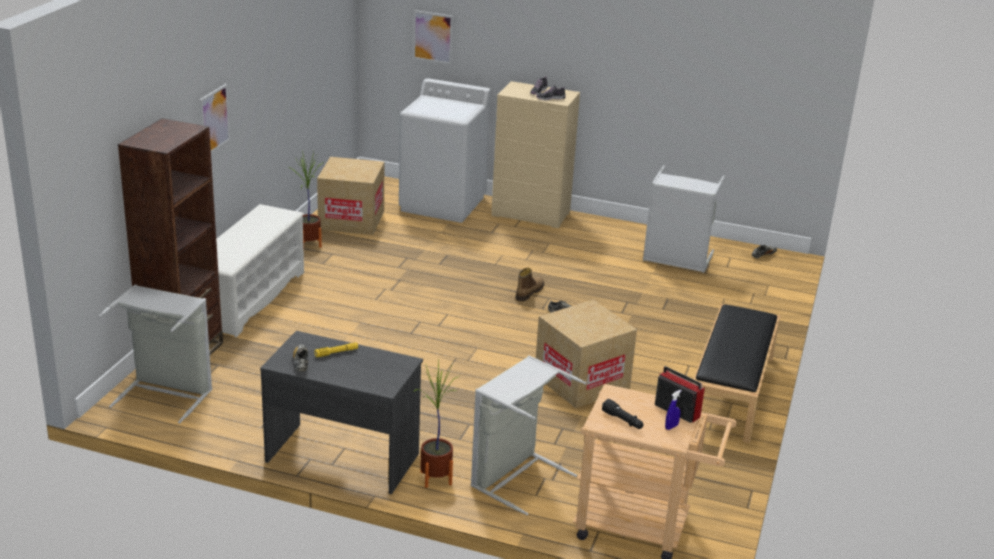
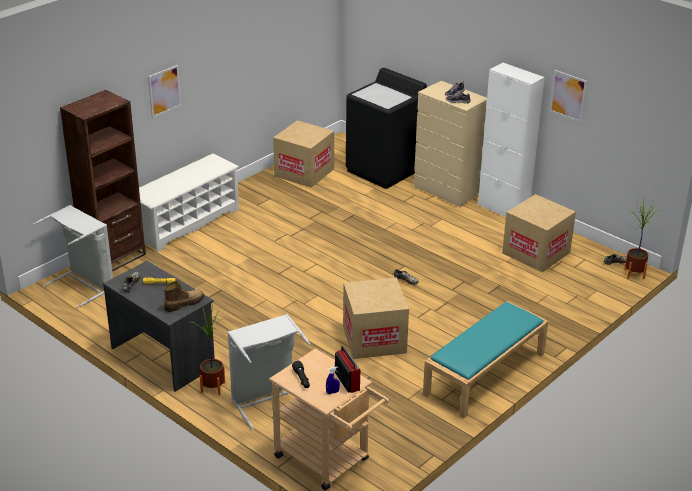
camera: 25 degrees right, 5 degrees up
potted plant [289,150,323,248] -> potted plant moved to [624,199,660,279]
white washing machine [399,78,491,223] -> black washing machine [346,68,427,189]
picture [413,10,453,65] -> picture moved to [549,70,587,123]
boot [515,268,544,301] -> boot moved to [164,281,204,312]
grey laundry basket [643,165,725,273] -> cardboard box [502,194,576,272]
black bench [694,304,780,443] -> turquoise bench [423,301,549,419]
none -> white cabinet [478,63,545,217]

